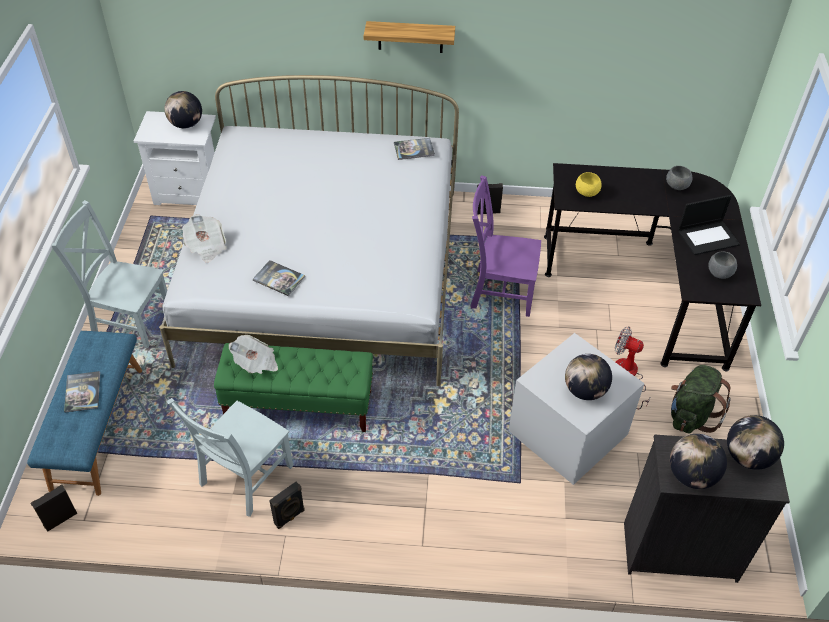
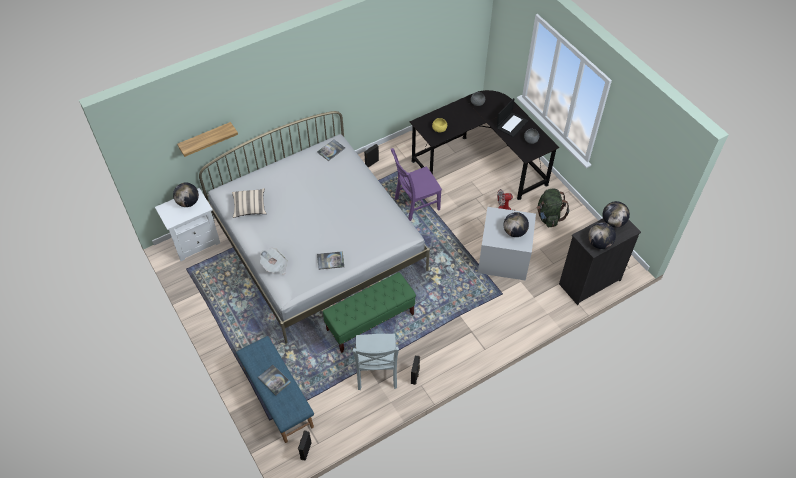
camera: 35 degrees left, 5 degrees up
grey chair [52,200,167,348] -> none
newspaper [229,335,278,374] -> none
shelf [364,21,455,53] -> shelf moved to [177,122,238,157]
none -> beige pillow [232,188,267,218]

